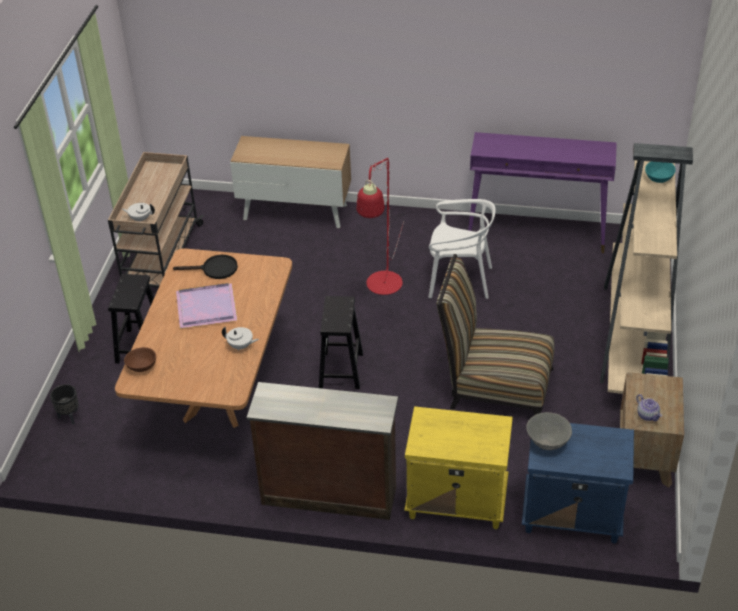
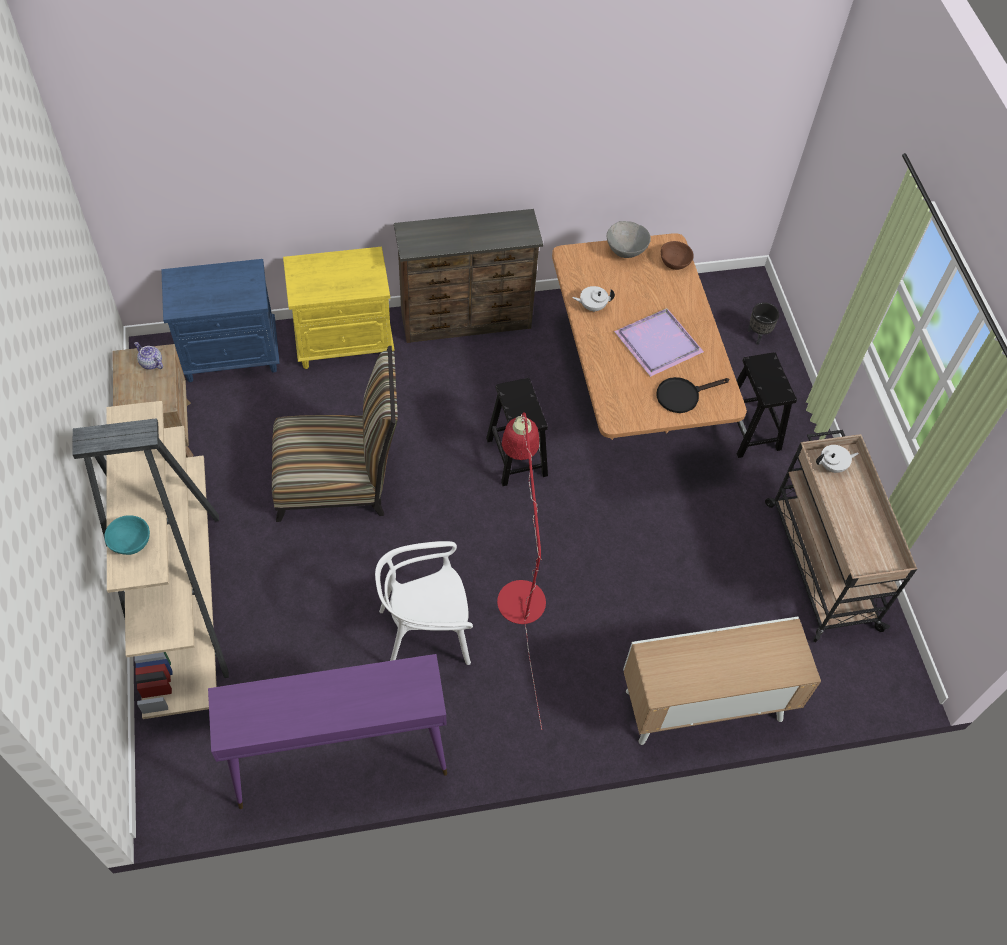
camera: 155 degrees right, 15 degrees up
grey bowl [526,412,572,450] -> grey bowl moved to [607,221,651,258]

